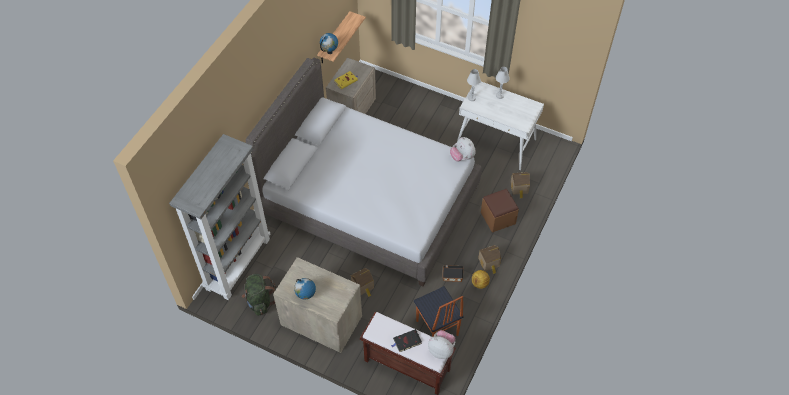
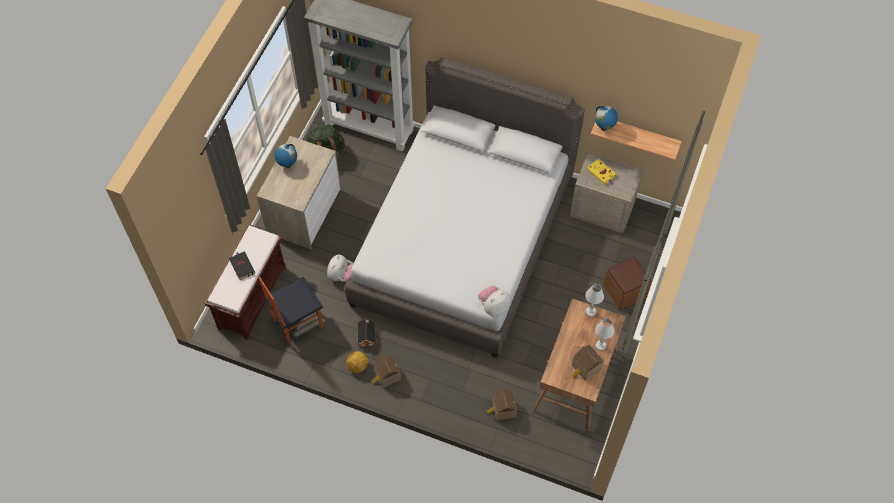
camera: 85 degrees right, 5 degrees up
toy house [351,268,374,297] -> toy house moved to [572,345,604,381]
plush toy [428,330,455,359] -> plush toy moved to [327,254,353,282]
white desk [457,82,544,170] -> brown desk [533,298,625,431]
brown ottoman [481,189,519,232] -> brown ottoman moved to [603,257,651,310]

